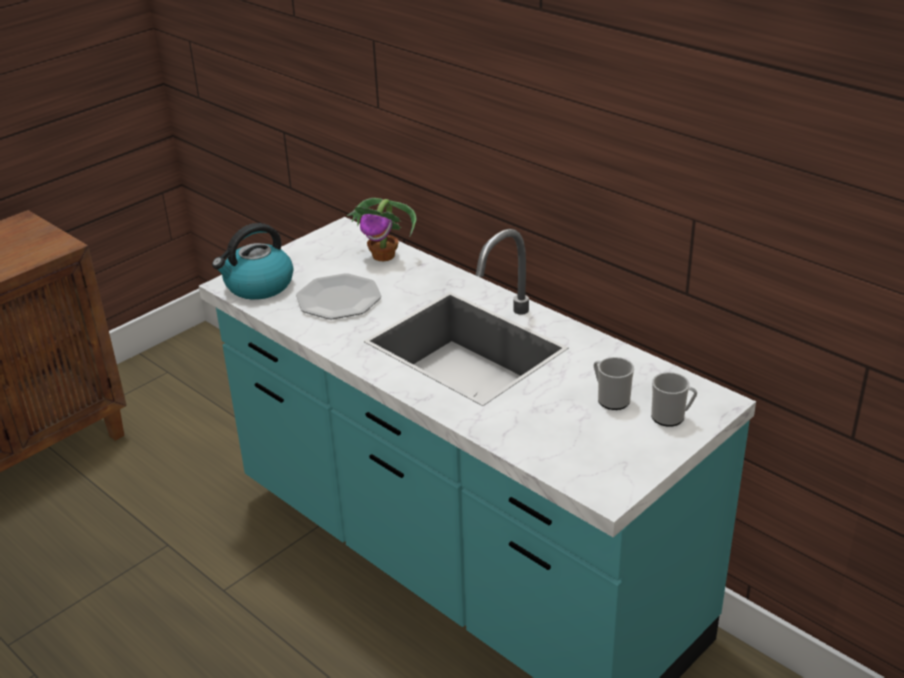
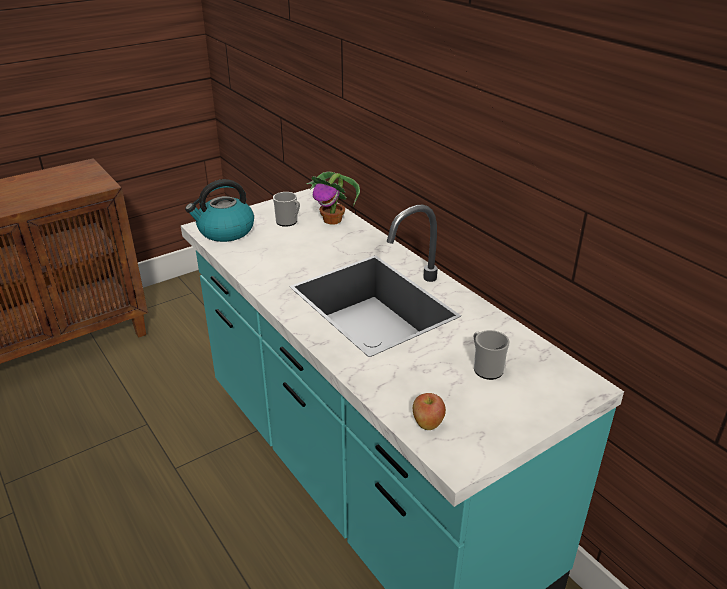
camera: 10 degrees right, 0 degrees up
plate [296,273,381,319] -> none
mug [651,372,697,427] -> mug moved to [273,192,300,227]
none -> apple [413,393,446,430]

